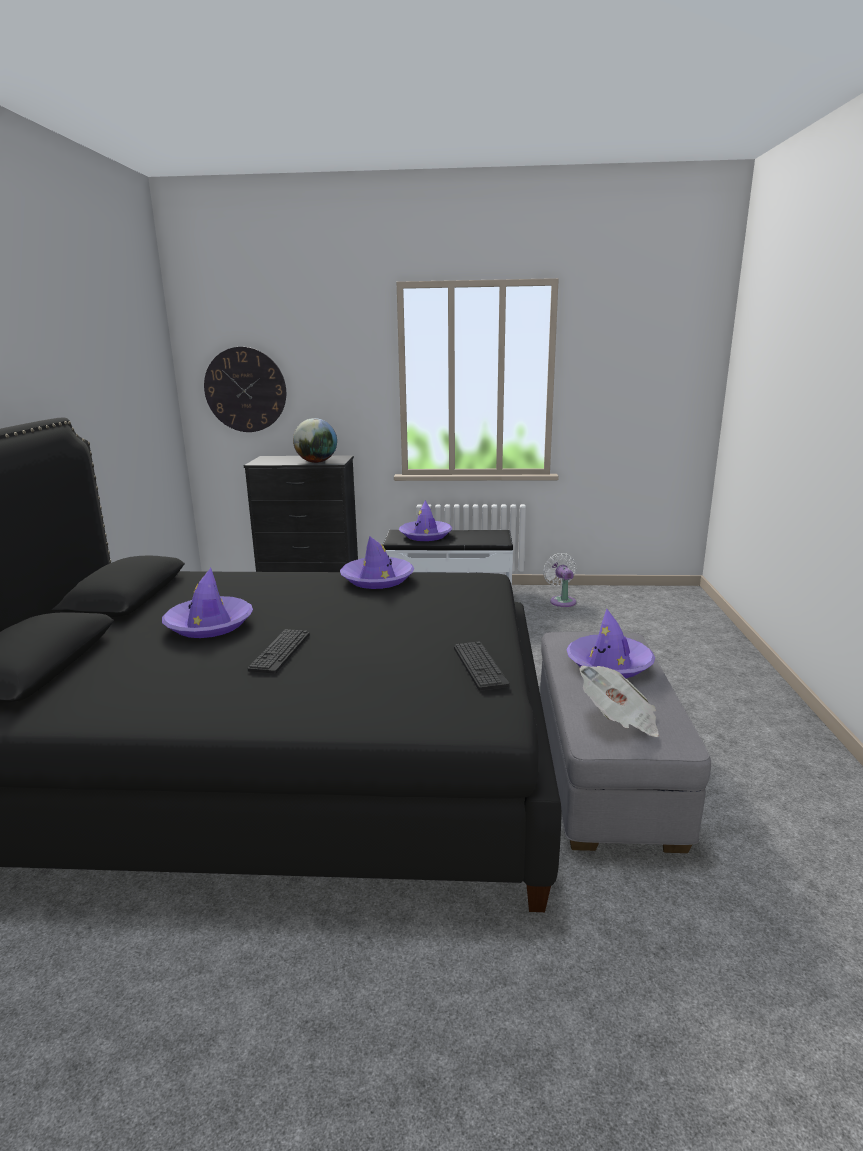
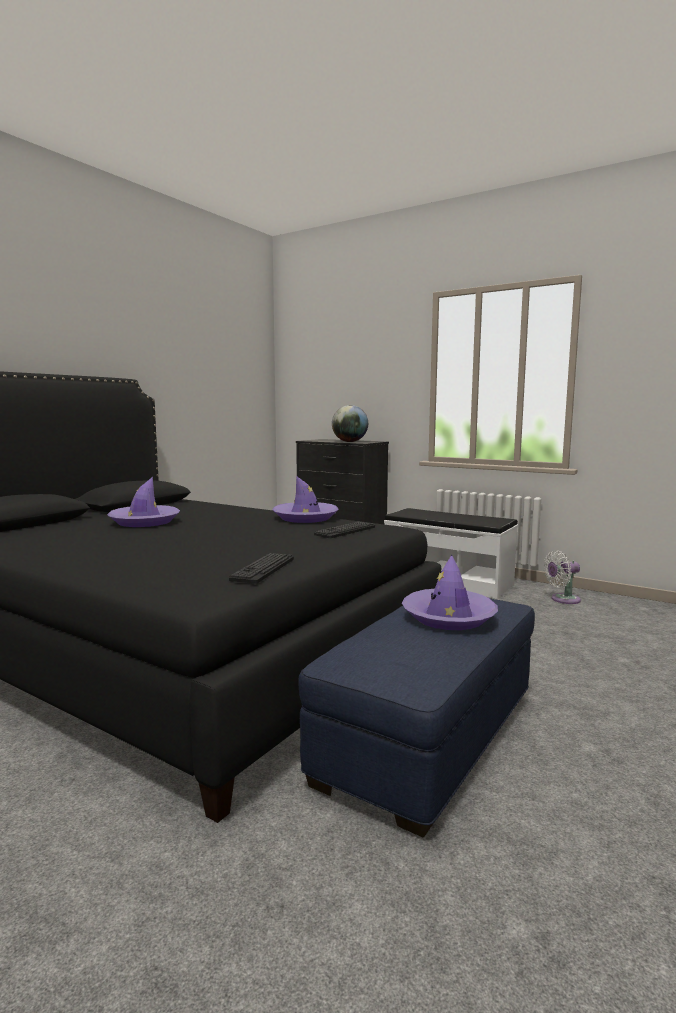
camera: 30 degrees right, 10 degrees down
wall clock [204,347,286,432] -> none
keyboard [248,629,310,674] -> keyboard moved to [314,521,375,538]
purple hat [399,500,452,541] -> none
grey ottoman [540,632,711,853] -> blue ottoman [298,598,535,837]
white fan [543,553,577,607] -> white fan turned 120 degrees counterclockwise [544,550,581,604]
newspaper [579,666,659,737] -> none

